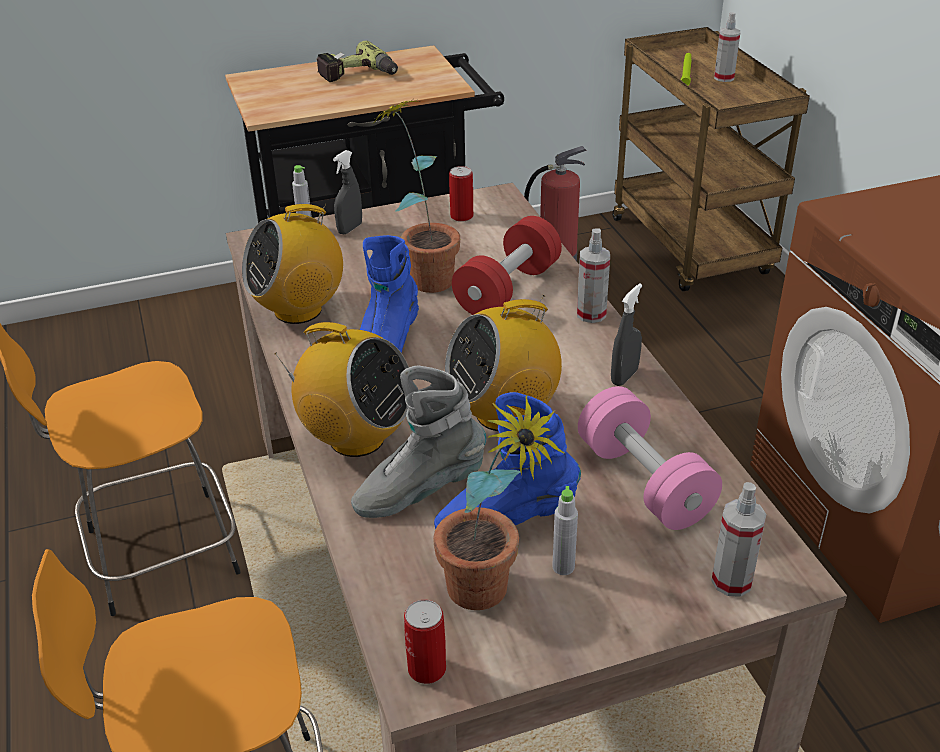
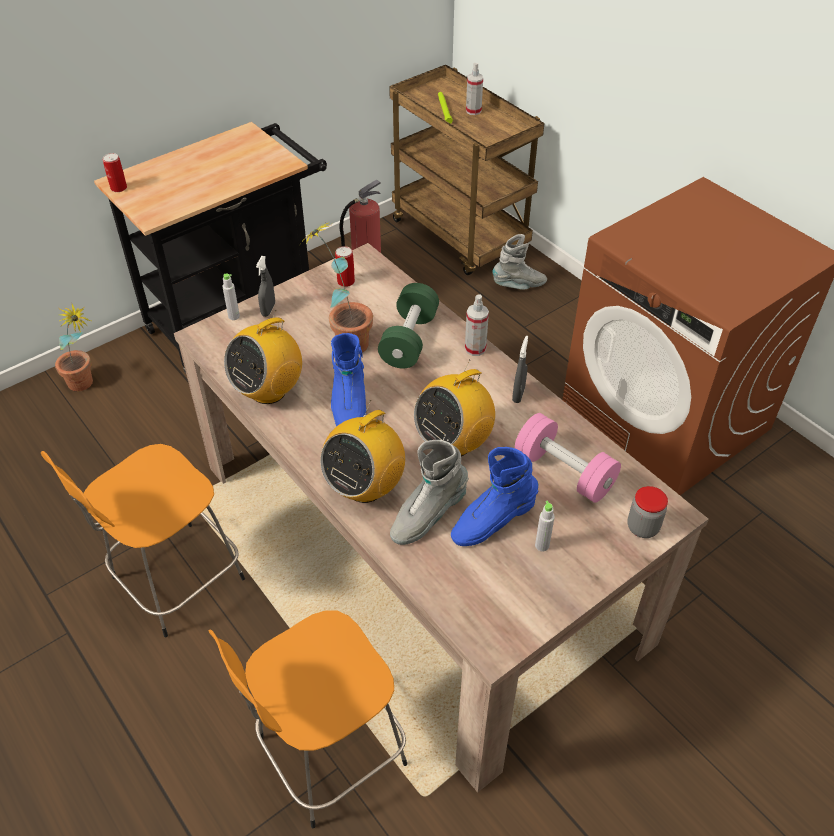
camera: 20 degrees left, 10 degrees up
radio [274,322,409,457] -> radio turned 120 degrees clockwise [320,400,405,503]
power drill [316,41,398,82] -> none
can [404,600,446,684] -> can moved to [103,153,127,192]
potted plant [433,396,564,610] -> potted plant moved to [55,304,93,391]
red dumbbell [452,216,562,315] -> green dumbbell [378,283,439,369]
spray bottle [711,482,767,597] -> jar [627,486,668,538]
none -> grey boot [492,234,547,289]

